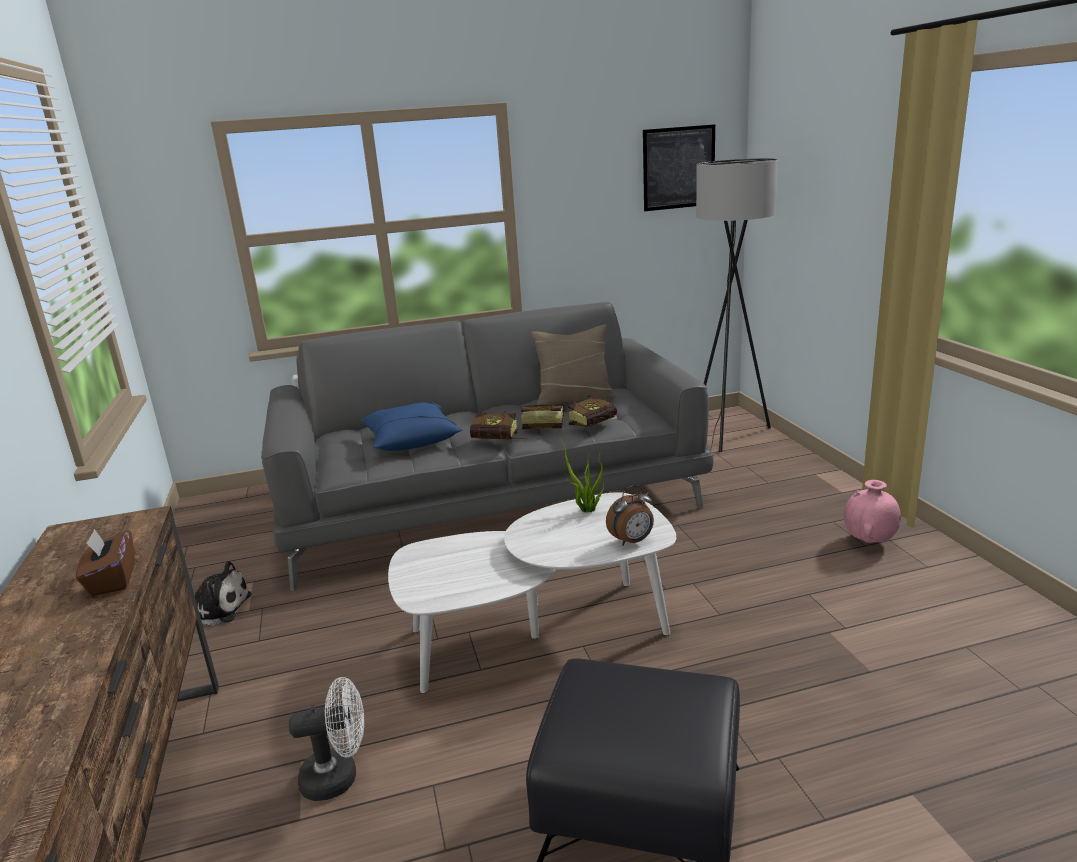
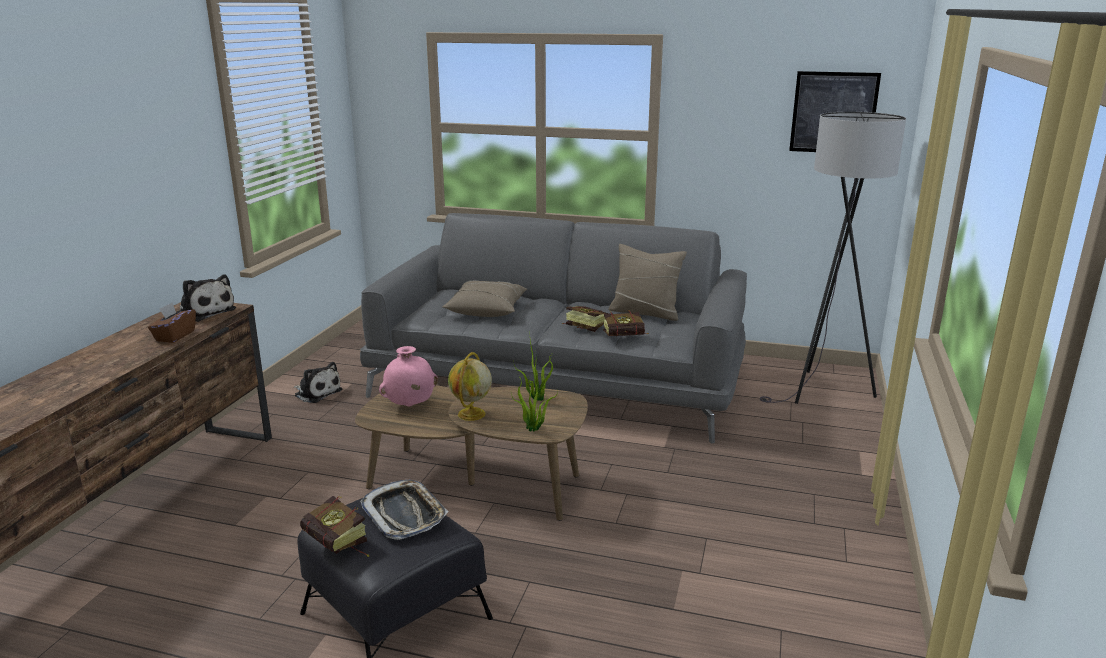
camera: 30 degrees right, 0 degrees up
white fan [289,677,364,801] -> none
blue pillow [361,402,462,451] -> beige pillow [442,280,527,317]
white coffee table [388,492,676,694] -> brown coffee table [355,385,588,521]
book [470,410,527,439] -> book moved to [300,496,369,557]
alarm clock [606,485,654,546] -> potted plant [511,373,558,431]
pink vase [844,480,901,543] -> pink vase moved to [379,346,438,407]
none -> plush toy [177,274,236,322]
none -> tray [360,480,449,540]
none -> globe [448,352,492,421]

